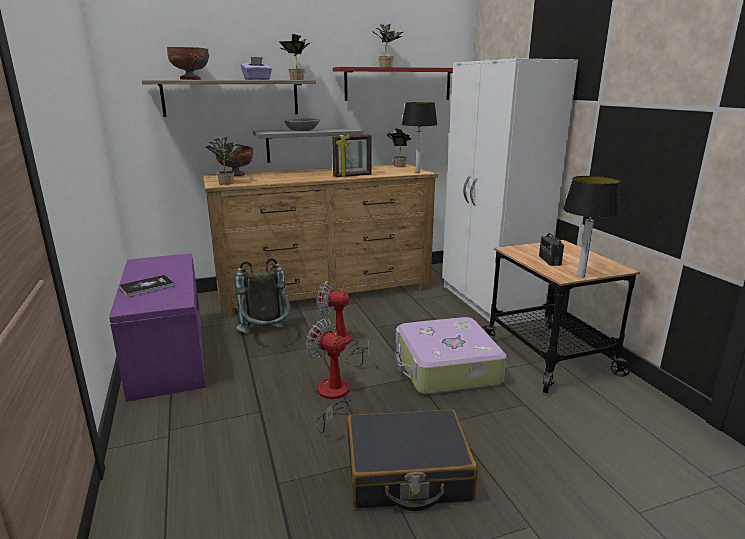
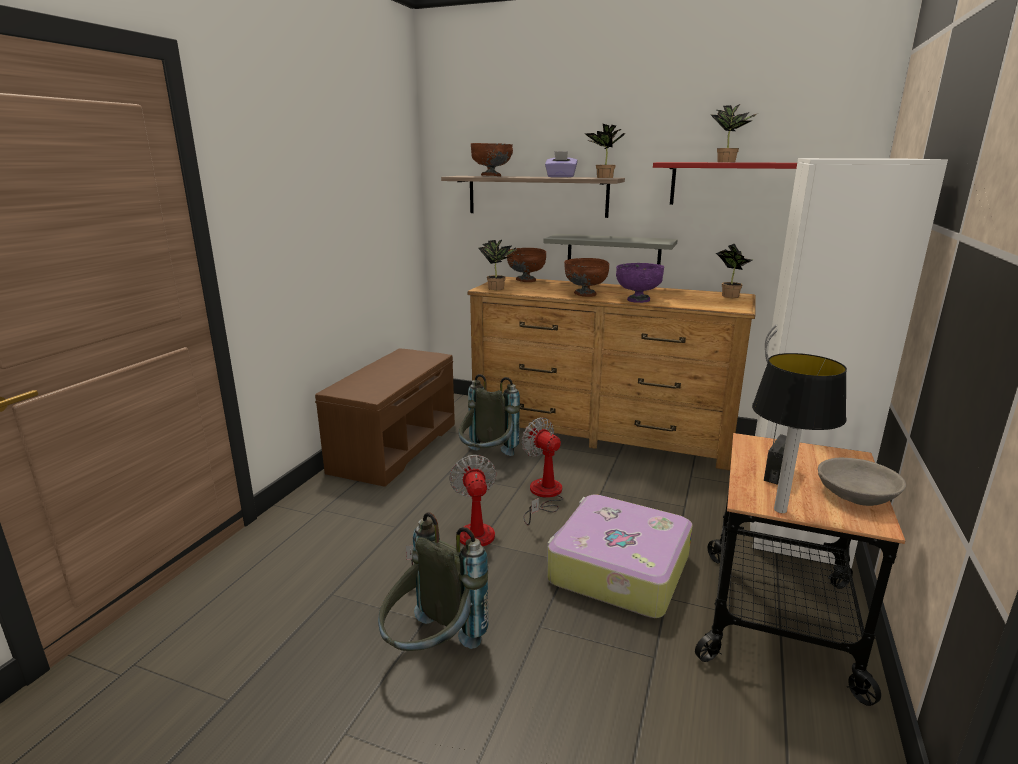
camera: 40 degrees right, 0 degrees up
purple bench [109,254,206,402] -> brown bench [315,348,455,487]
book [119,275,175,297] -> none
grey bowl [285,118,320,131] -> grey bowl moved to [818,458,906,506]
picture frame [332,134,372,177] -> purple bowl [616,263,664,303]
black suitcase [347,409,478,511] -> grey backpack [378,512,488,651]
table lamp [401,102,437,173] -> none
none -> brown bowl [564,258,609,297]

